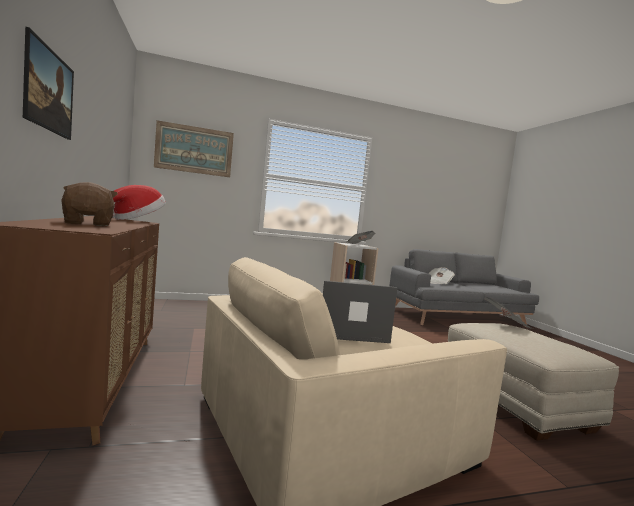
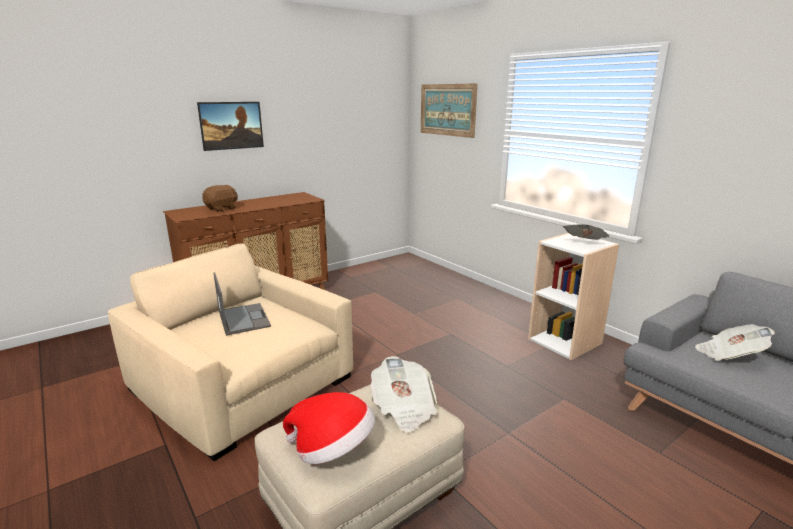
camera: 70 degrees right, 15 degrees up
hat [112,185,166,220] -> hat moved to [283,392,375,464]

